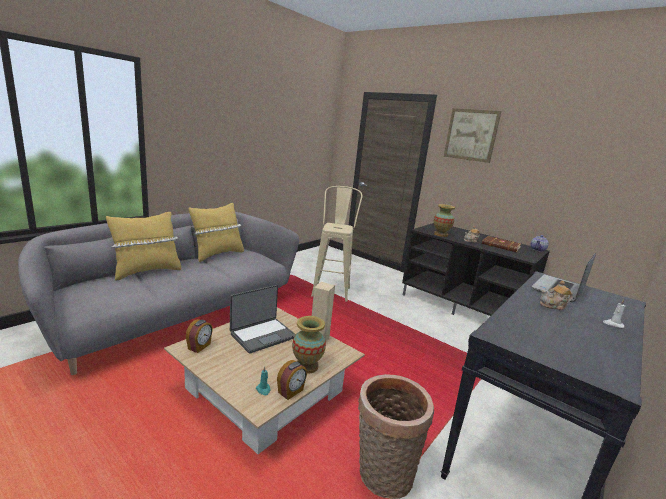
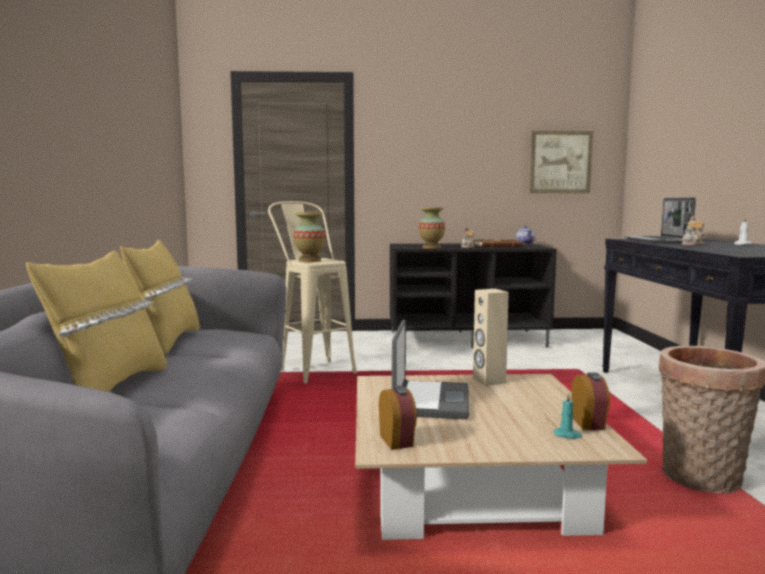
camera: 40 degrees left, 10 degrees down
vase [292,316,326,374] -> vase moved to [293,212,326,262]
picture [444,108,502,163] -> picture moved to [529,131,593,193]

